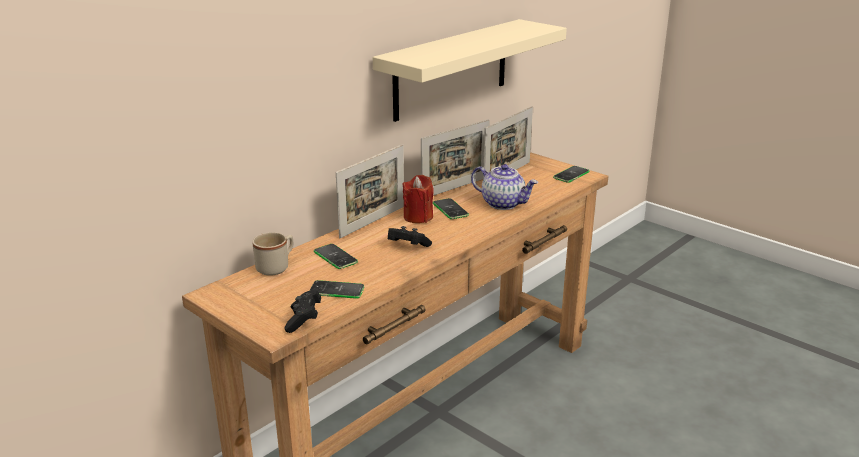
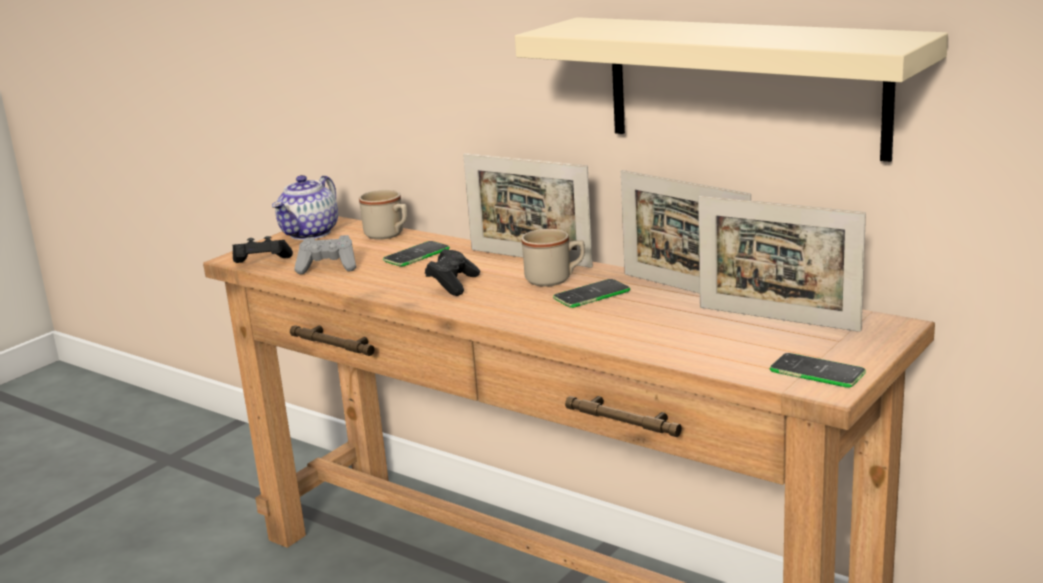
camera: 85 degrees right, 5 degrees down
phone [309,280,365,299] -> grey game controller [294,235,356,274]
red candle [402,175,434,223] -> beige mug [521,229,585,287]
teapot [471,164,538,210] -> teapot moved to [272,175,338,240]

